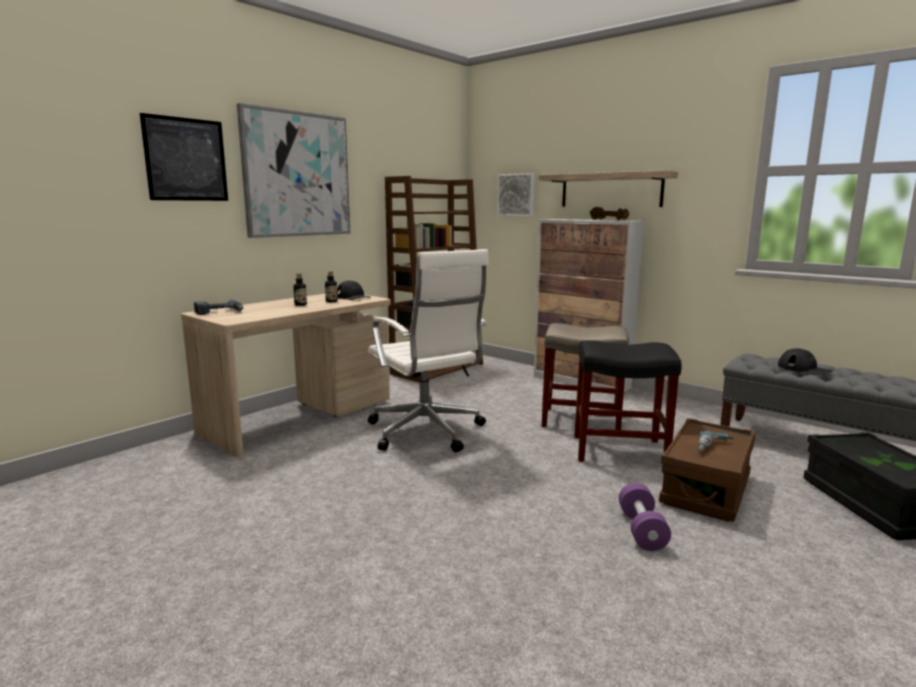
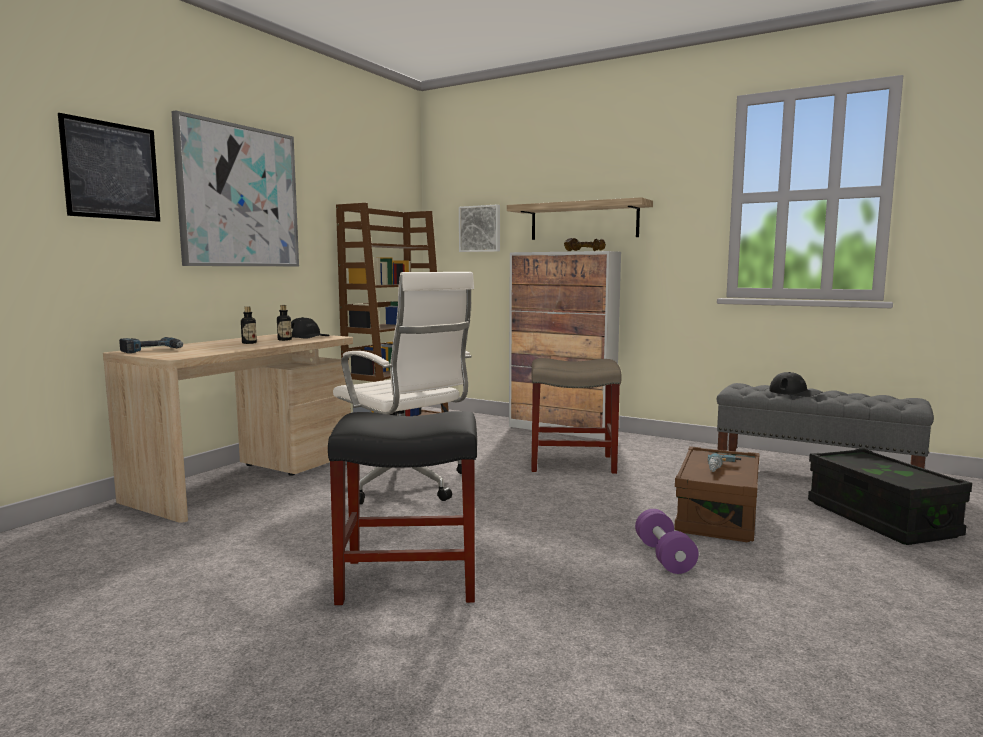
camera: 10 degrees left, 5 degrees down
black stool [575,340,682,462] -> black stool moved to [328,411,477,605]

